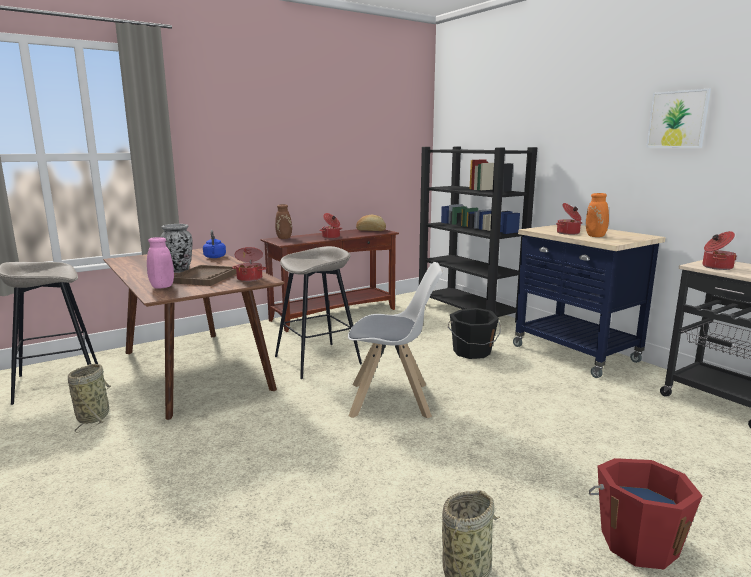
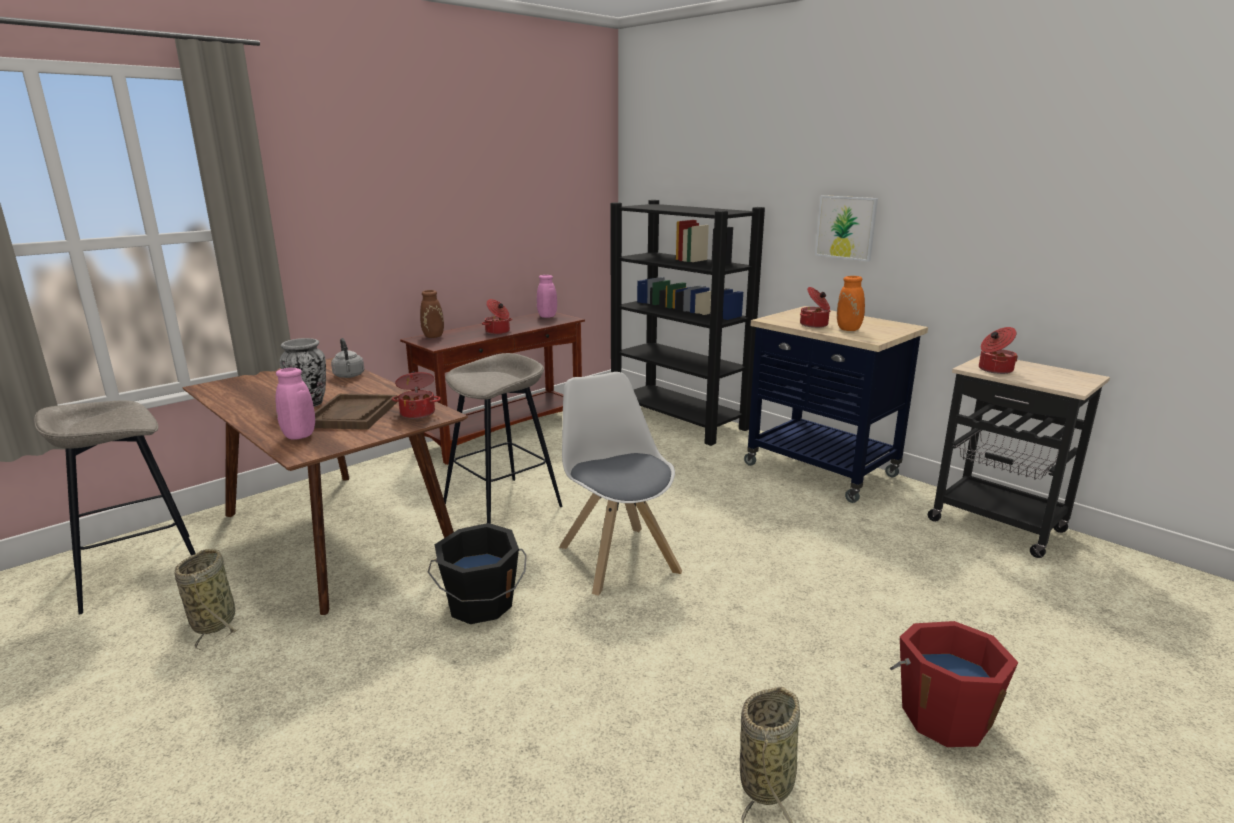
camera: 10 degrees left, 5 degrees up
blue kettle [203,230,226,258] -> grey kettle [331,338,364,378]
chair [348,262,443,418] -> chair turned 105 degrees counterclockwise [559,372,682,596]
bread [356,215,386,231] -> pink vase [537,275,557,318]
black bucket [448,308,501,359] -> black bucket moved to [428,523,527,624]
picture [646,89,711,148] -> picture moved to [815,195,878,262]

